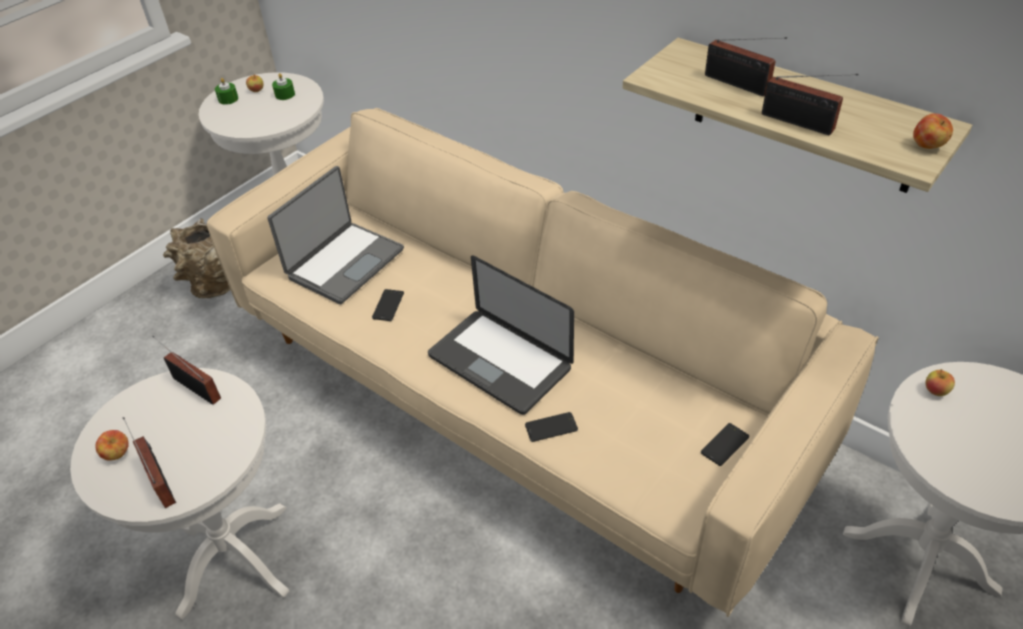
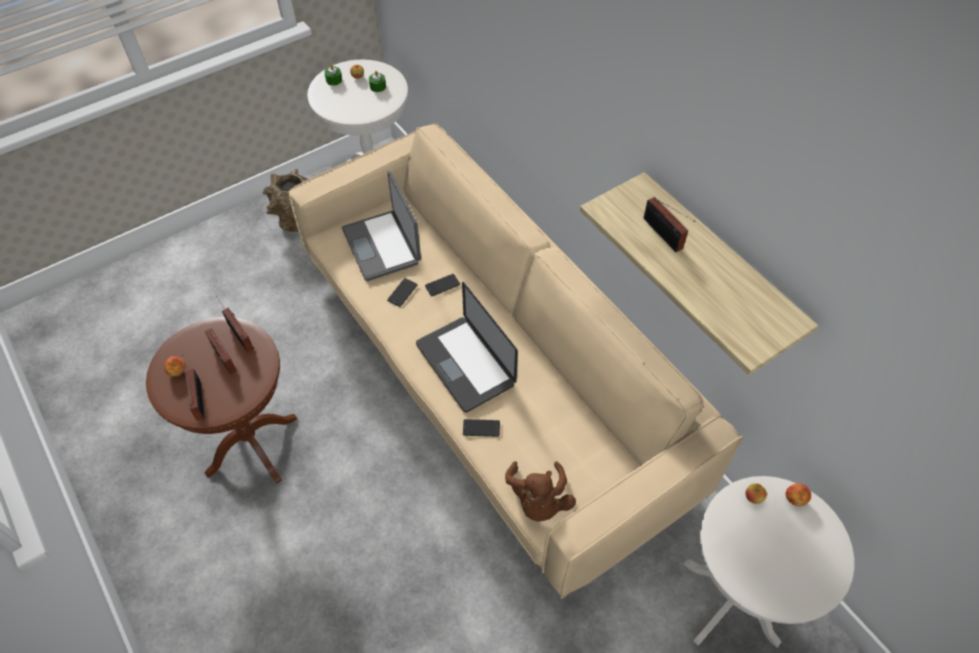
camera: 15 degrees right, 10 degrees up
white side table [70,368,290,620] -> brown side table [146,317,297,483]
laptop [267,166,404,304] -> laptop turned 105 degrees clockwise [342,171,421,281]
phone [701,423,749,466] -> phone moved to [425,274,460,296]
radio [762,74,859,135] -> radio moved to [205,328,237,374]
apple [913,113,953,149] -> apple moved to [786,483,811,506]
none -> brown plush toy [505,461,576,522]

